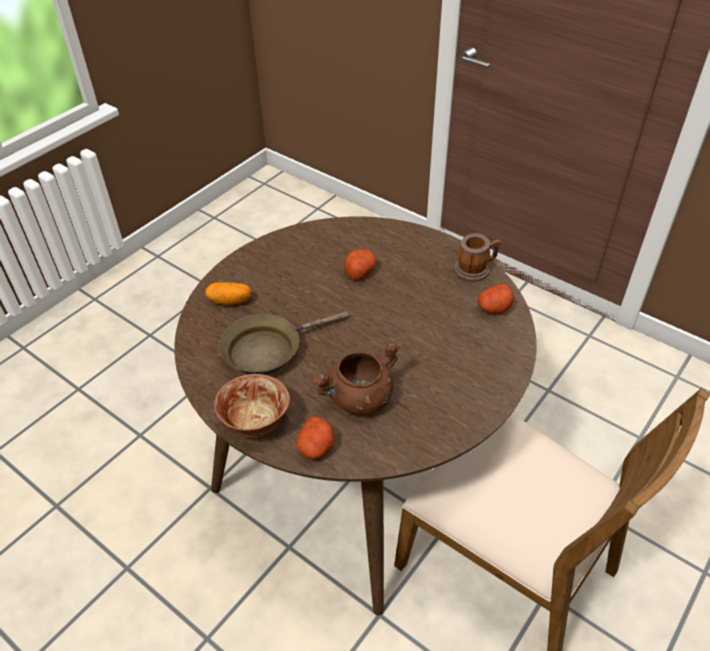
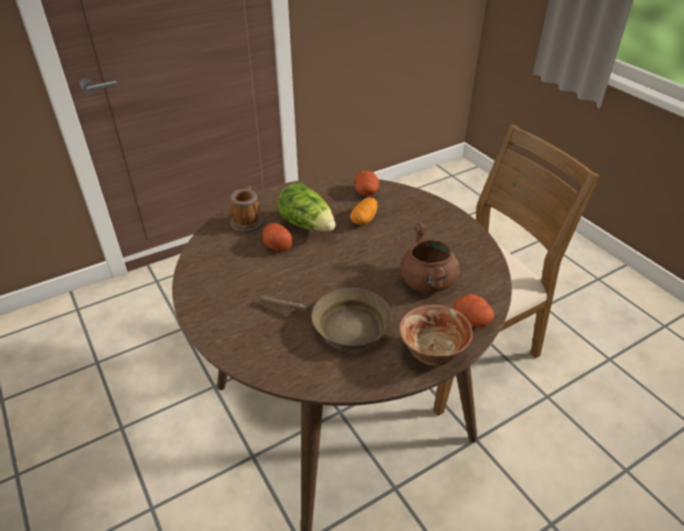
camera: 70 degrees left, 5 degrees down
potato [205,282,251,305] -> potato moved to [350,197,377,225]
brown frying pan [219,311,349,375] -> brown frying pan turned 60 degrees counterclockwise [260,288,392,350]
mug [454,233,501,281] -> mug moved to [230,186,263,233]
none -> lettuce [278,183,336,231]

